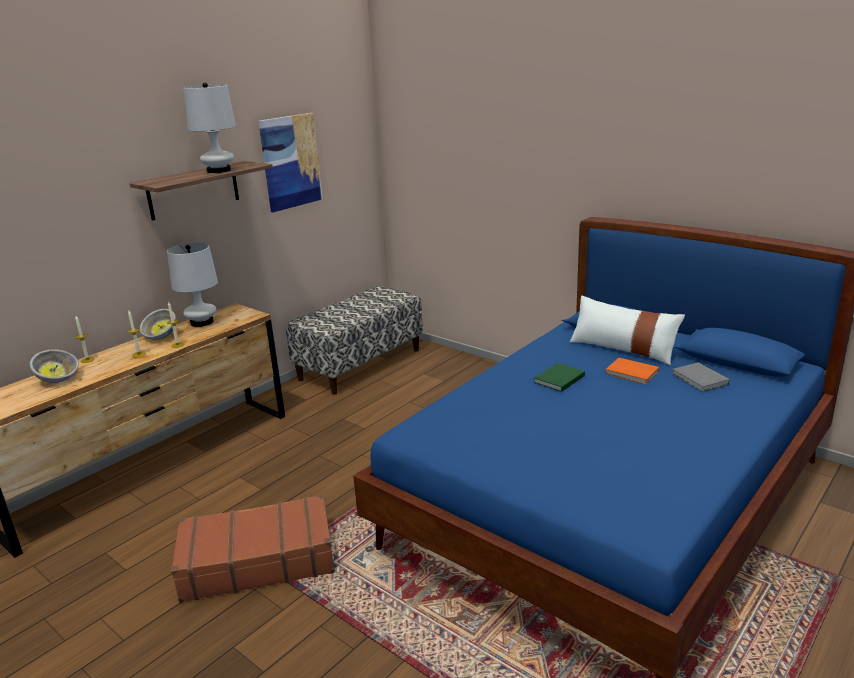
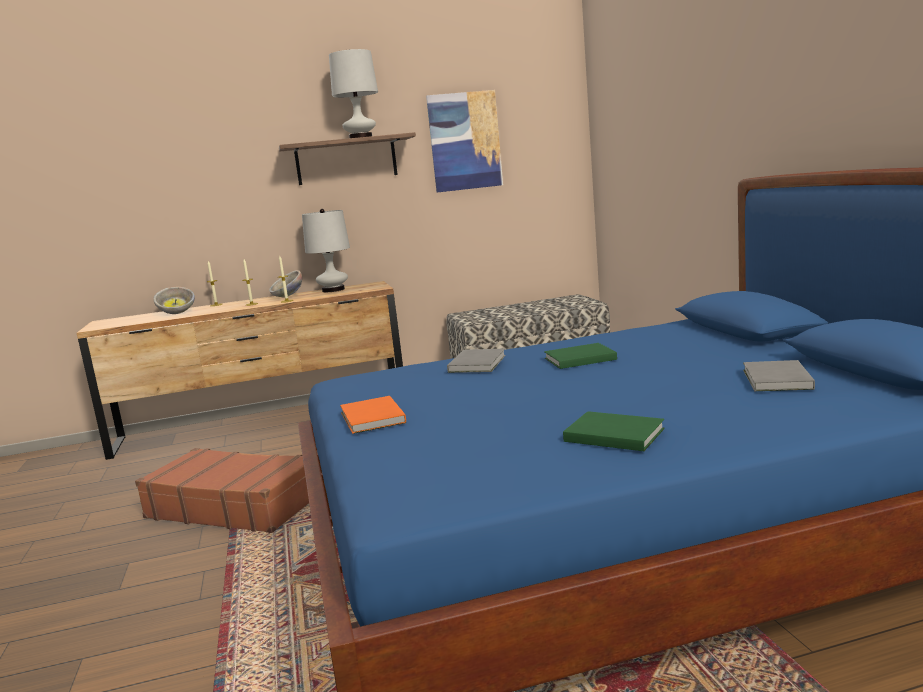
camera: 35 degrees right, 10 degrees down
white pillow [570,296,685,365] -> none
orange book [605,358,659,384] -> orange book moved to [340,396,406,434]
none -> grey book [447,348,505,373]
none -> green book [563,411,665,451]

